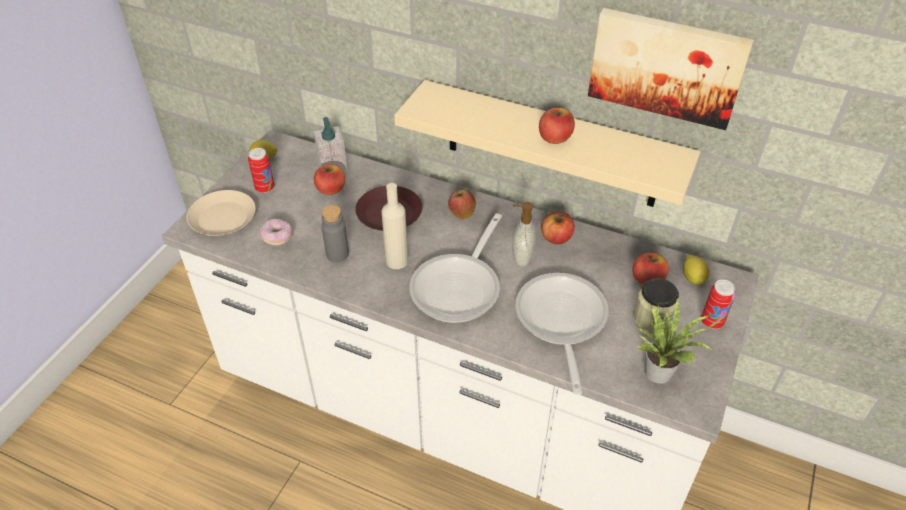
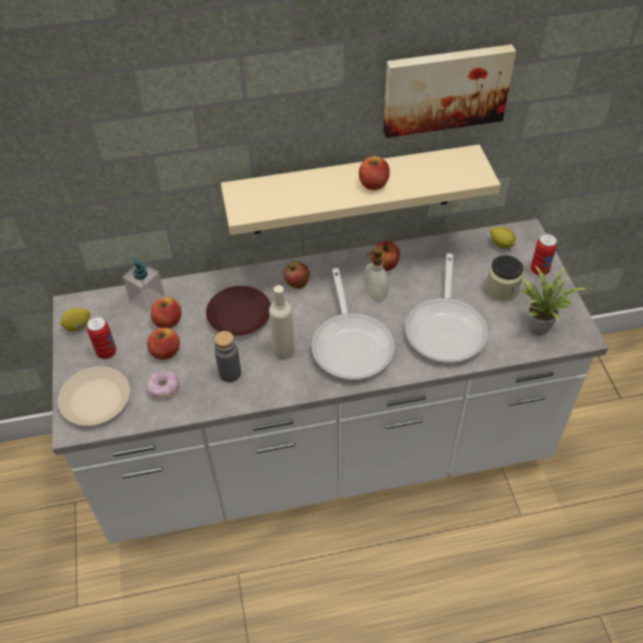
camera: 35 degrees left, 5 degrees up
frying pan [516,273,609,395] -> frying pan turned 135 degrees counterclockwise [405,253,488,363]
apple [632,252,669,285] -> apple moved to [147,328,180,360]

